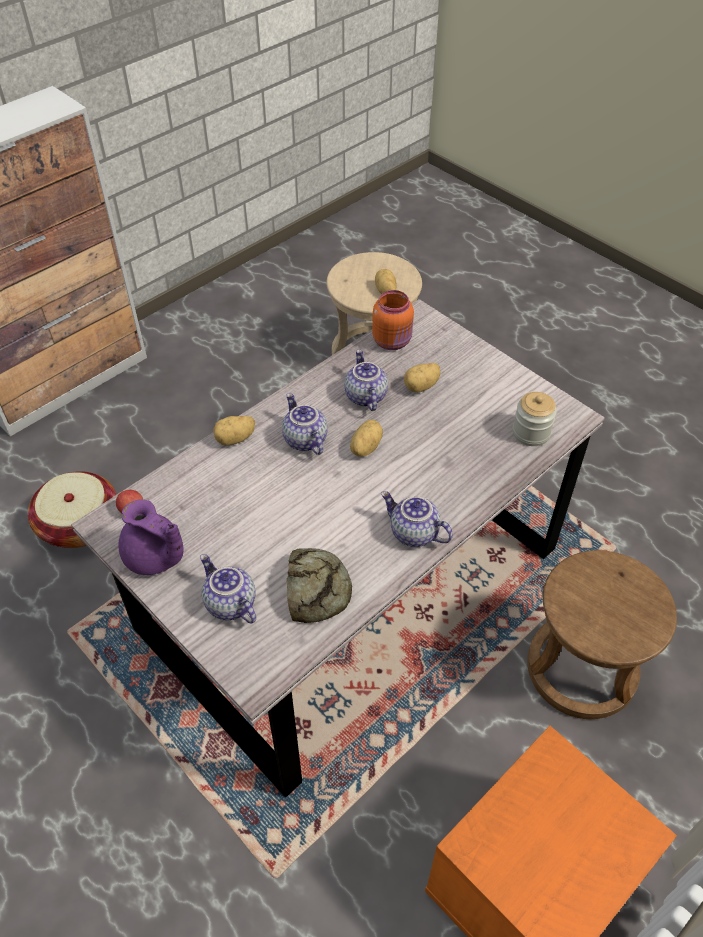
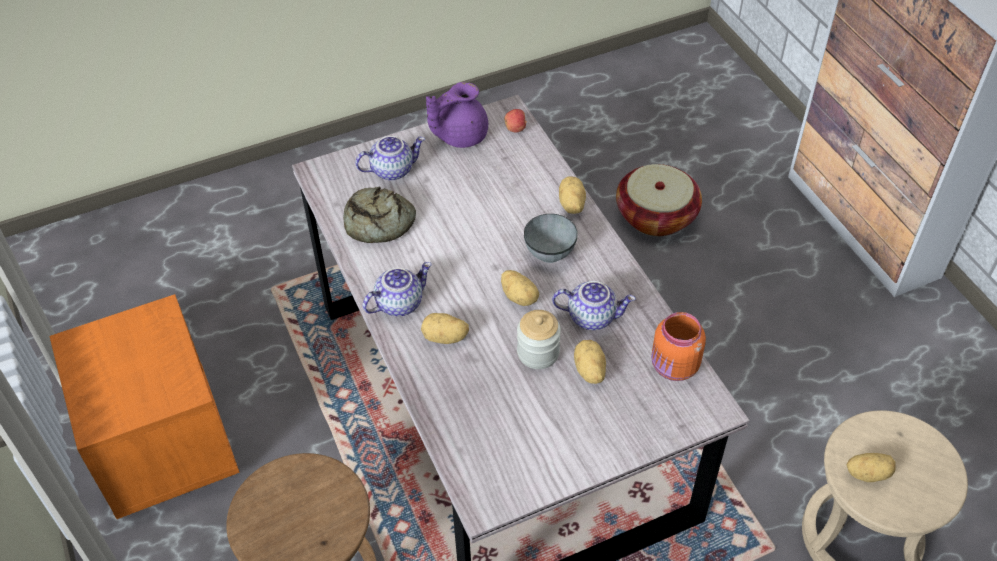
camera: 110 degrees right, 0 degrees up
teapot [282,393,328,455] -> grey bowl [524,214,577,263]
jar [513,392,557,446] -> jar moved to [517,310,561,369]
none -> potato [421,313,469,344]

